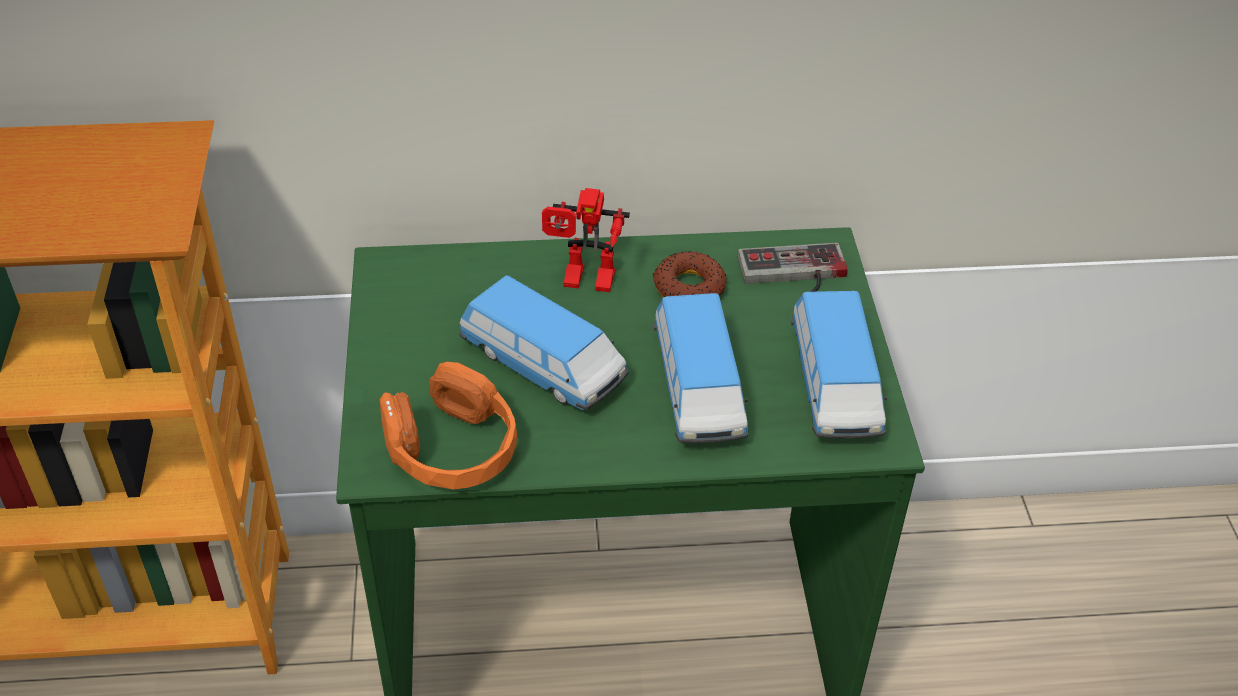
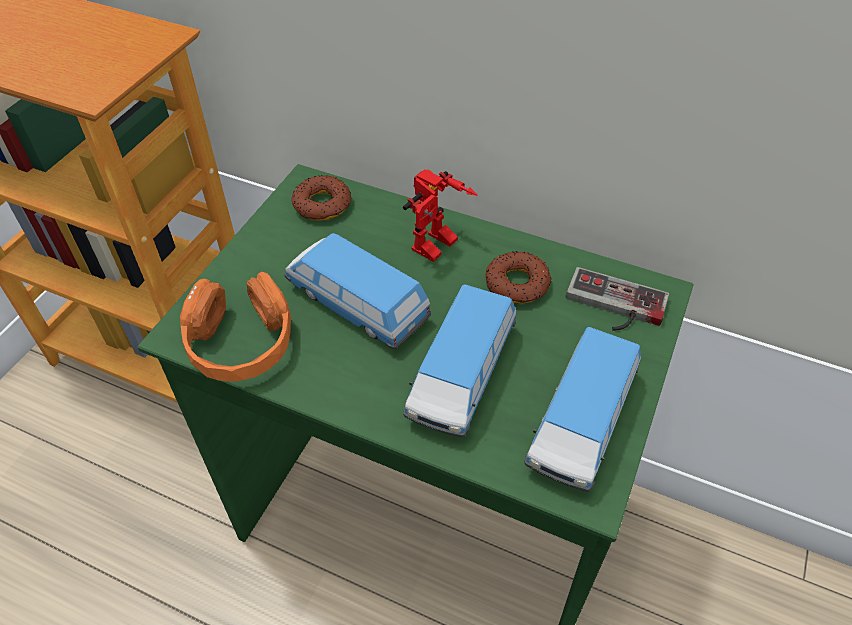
camera: 30 degrees right, 5 degrees up
toy car [459,275,629,410] -> toy car turned 150 degrees clockwise [285,233,431,349]
toy robot [542,188,630,292] -> toy robot turned 90 degrees counterclockwise [403,169,478,262]
none -> donut [291,175,351,221]

